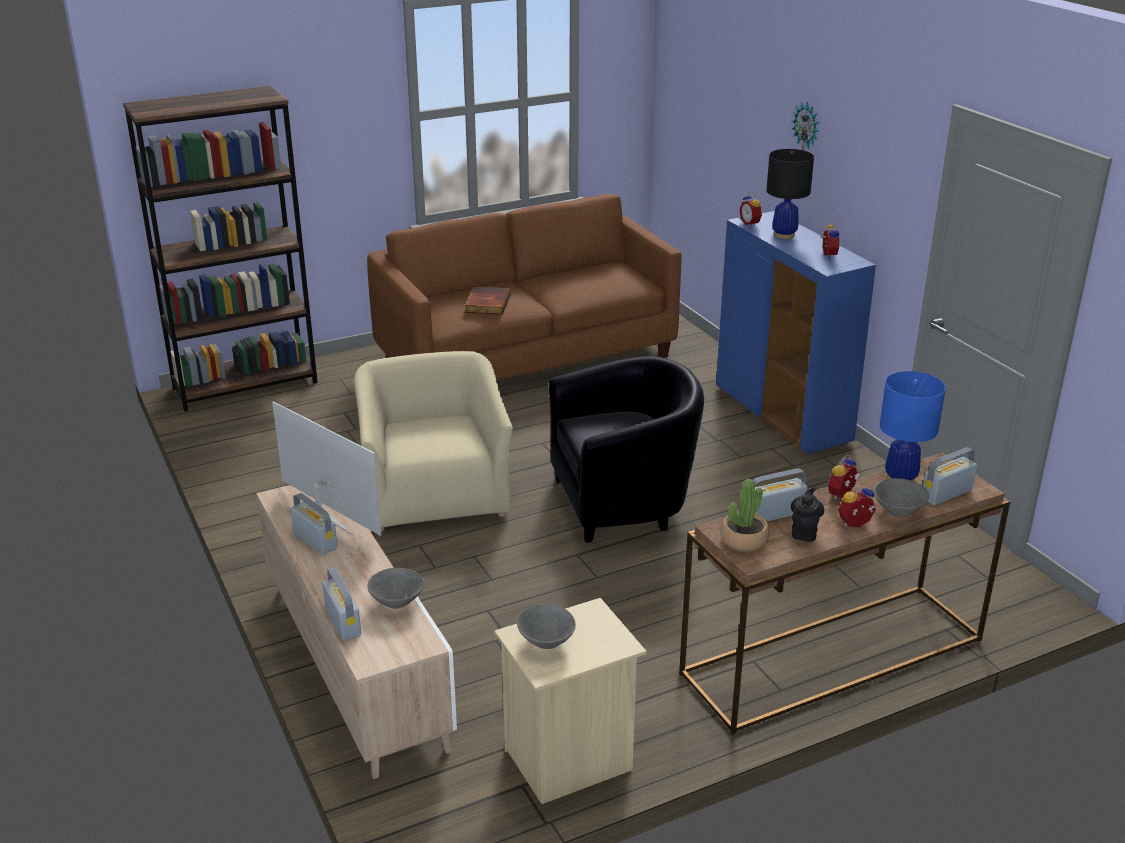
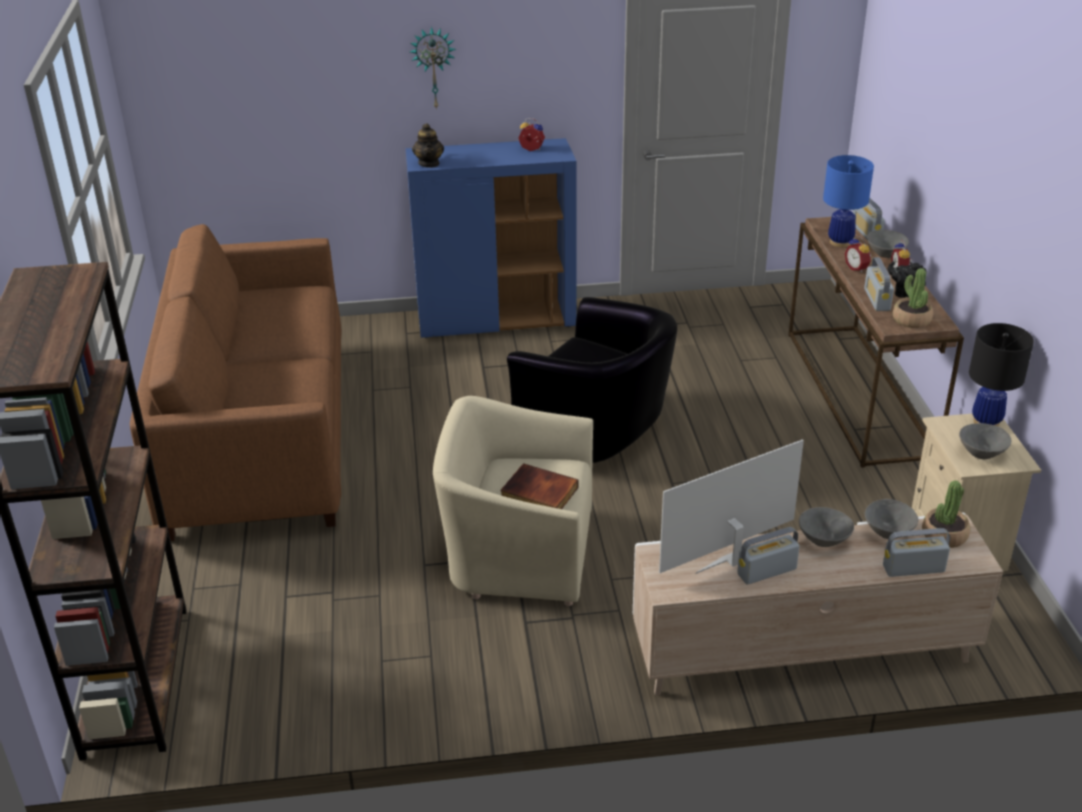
camera: 70 degrees left, 5 degrees up
book [465,287,511,315] -> book moved to [500,463,579,509]
black armchair [549,356,704,543] -> black armchair turned 120 degrees clockwise [507,297,677,463]
alarm clock [739,192,763,227] -> teapot [412,123,444,168]
black table lamp [766,149,814,239] -> black table lamp moved to [969,323,1034,427]
none -> grey bowl [799,507,854,547]
none -> potted plant [922,480,970,548]

